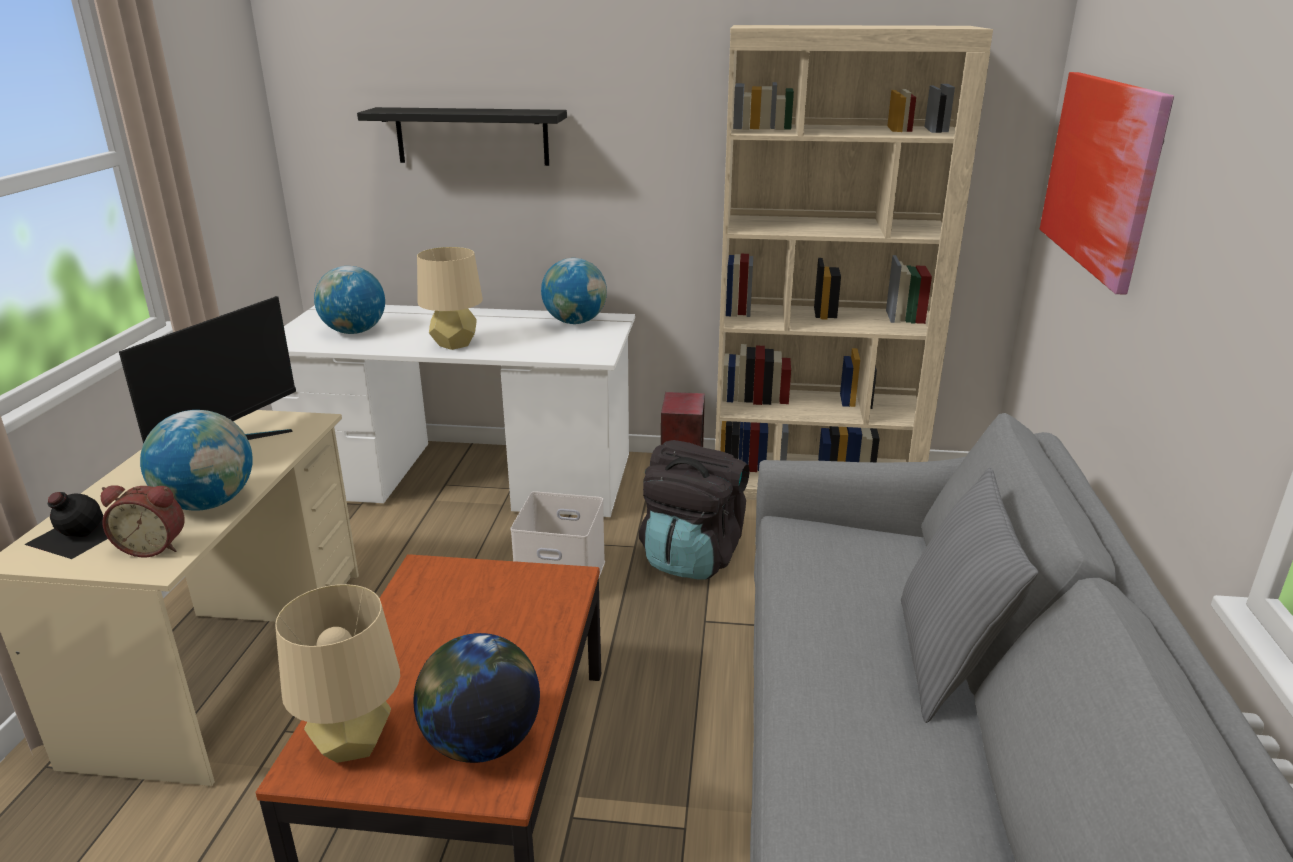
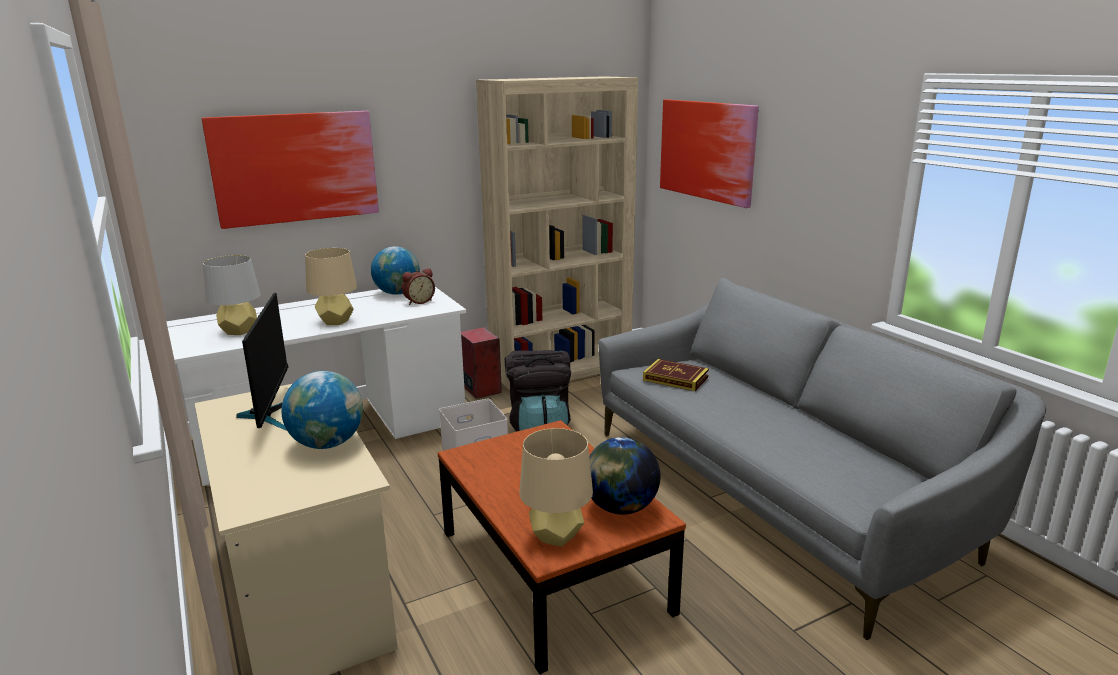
camera: 35 degrees left, 5 degrees down
black bottle [24,492,108,559] -> none
alarm clock [101,485,185,557] -> alarm clock moved to [402,268,435,305]
globe [314,266,385,334] -> grey table lamp [203,255,260,335]
black shelf [357,107,567,166] -> picture [202,111,379,229]
grey pillow [901,468,1038,723] -> none
none -> book [643,359,709,391]

